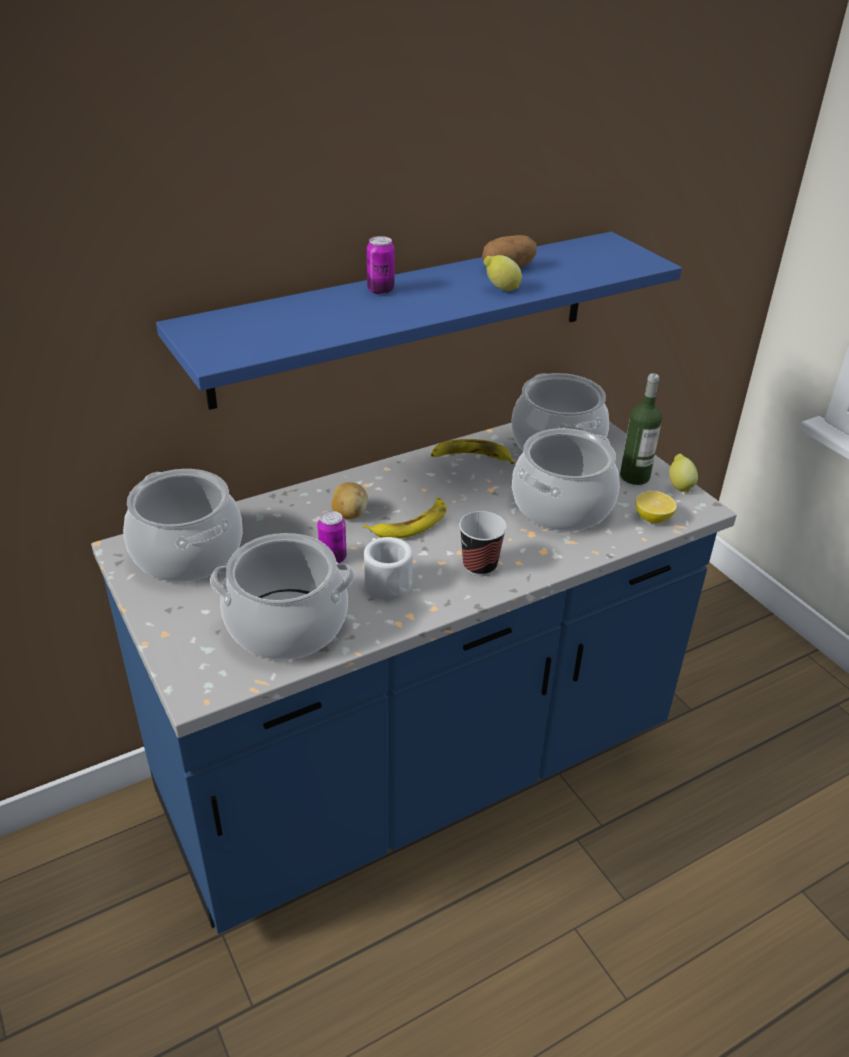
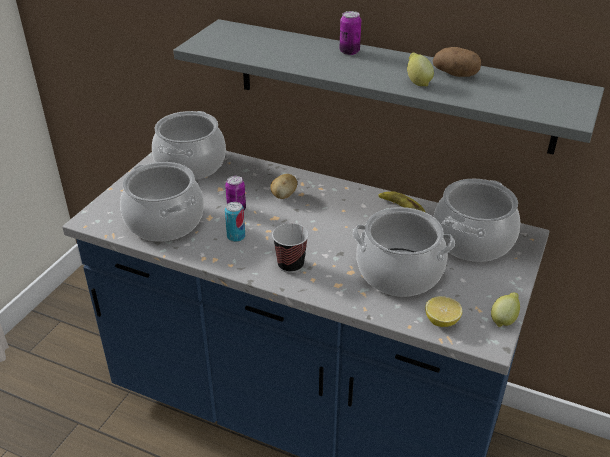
camera: 55 degrees right, 0 degrees up
blue shelf [156,232,682,410] -> grey shelf [173,19,604,155]
banana [363,497,447,539] -> none
white mug [364,537,413,600] -> can [225,202,245,242]
bottle [620,373,662,485] -> none

